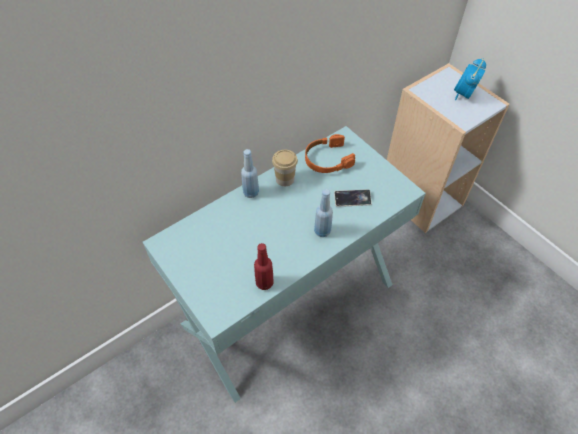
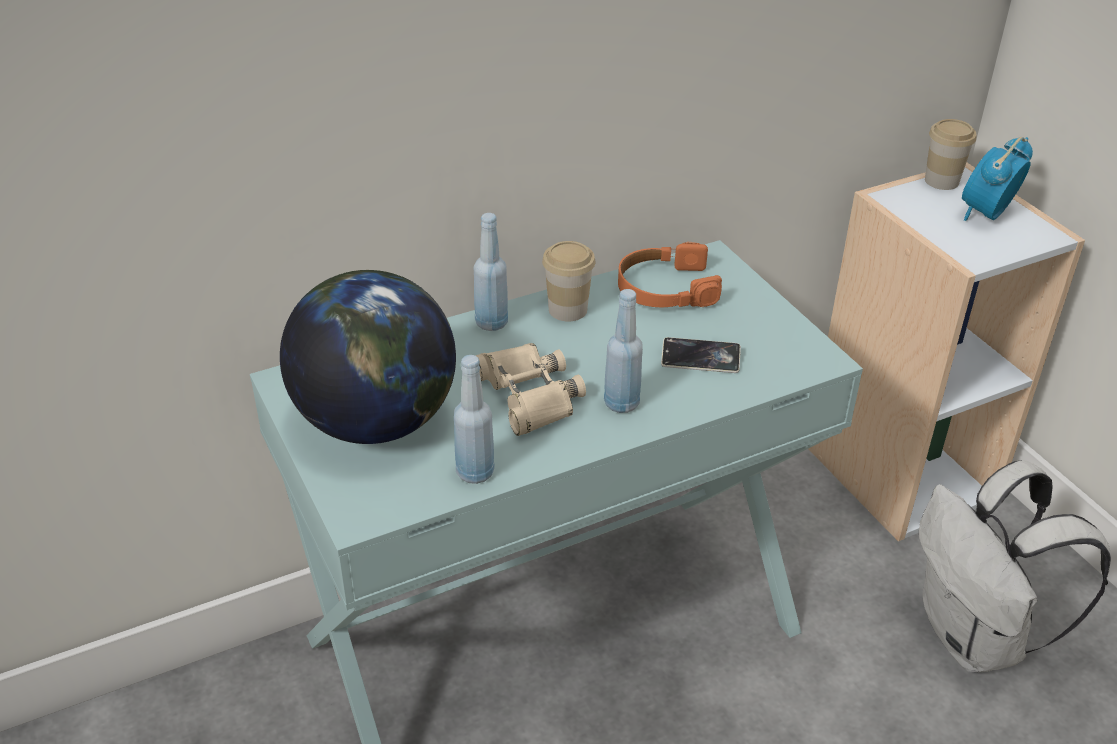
camera: 10 degrees right, 15 degrees down
red bottle [254,243,274,290] -> blue bottle [454,355,495,484]
none -> globe [280,270,456,444]
none -> beige binoculars [475,343,586,436]
none -> white backpack [919,460,1111,672]
none -> cup [925,119,976,190]

